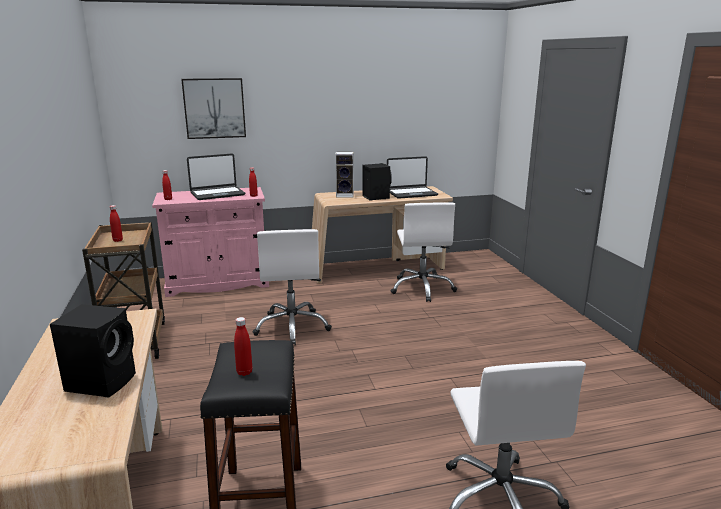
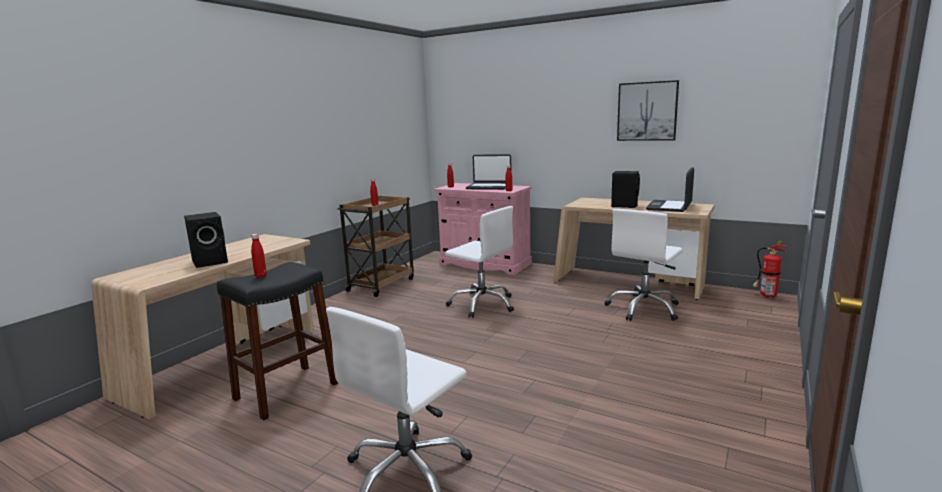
camera: 45 degrees right, 5 degrees down
picture [181,78,246,139] -> picture moved to [617,80,679,141]
white office chair [252,229,332,346] -> white office chair turned 90 degrees counterclockwise [445,206,514,318]
speaker [335,152,354,197] -> none
laptop [387,156,438,199] -> laptop turned 90 degrees clockwise [646,167,694,212]
none -> fire extinguisher [753,241,787,298]

